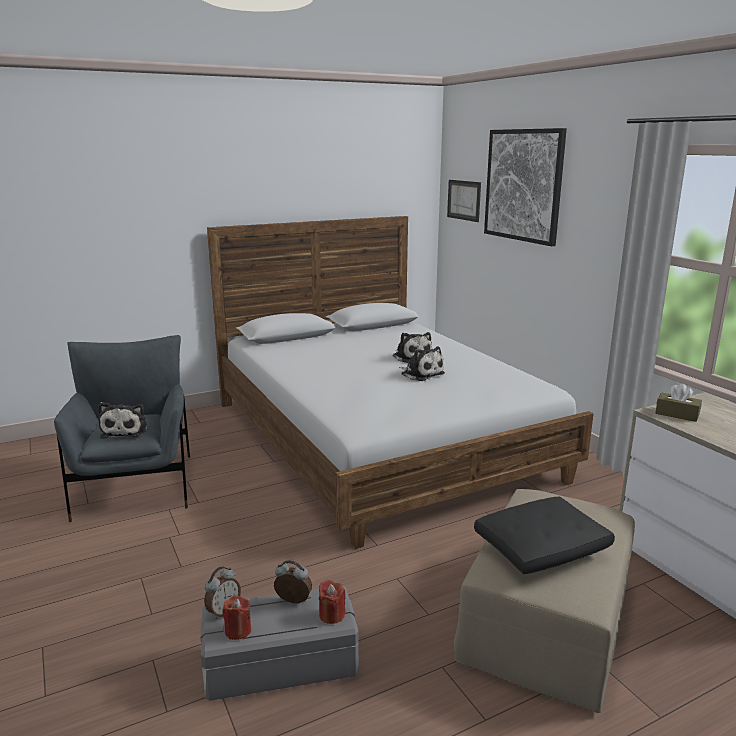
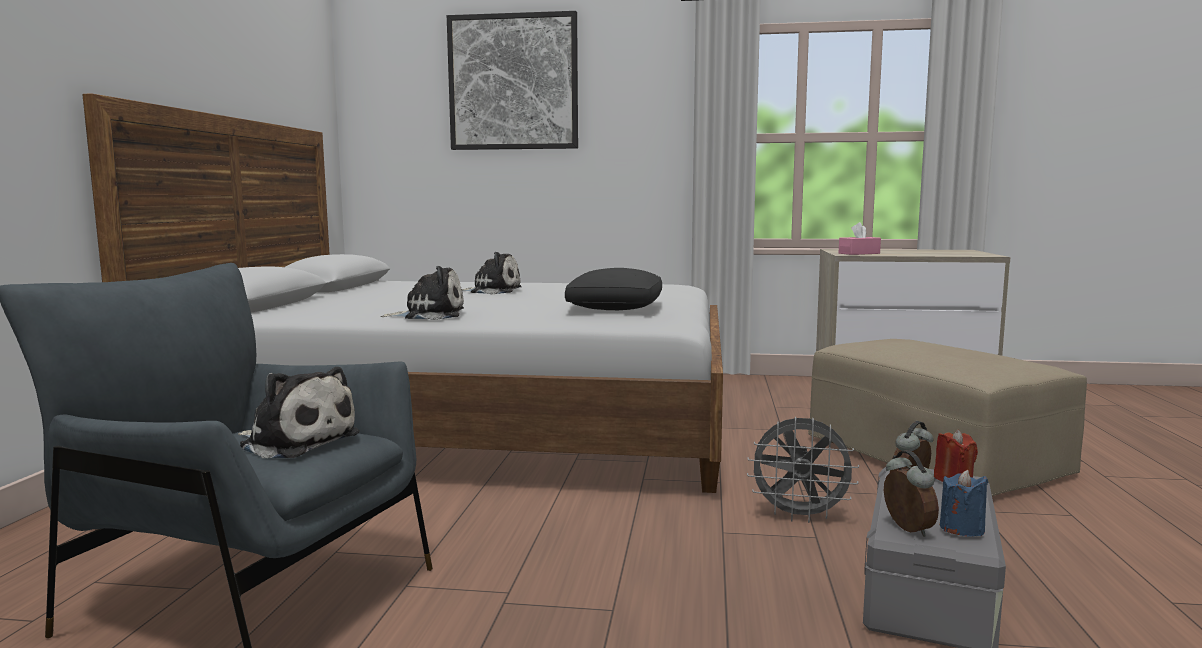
camera: 55 degrees left, 10 degrees down
red candle [222,595,251,640] -> blue candle [940,470,988,537]
plush toy [399,346,445,381] -> plush toy moved to [381,266,464,320]
picture [447,180,481,222] -> none
black pillow [474,497,615,574] -> black pillow moved to [565,268,662,310]
brown tissue box [655,384,702,422] -> pink tissue box [839,222,881,255]
none -> grey fan [747,417,859,523]

